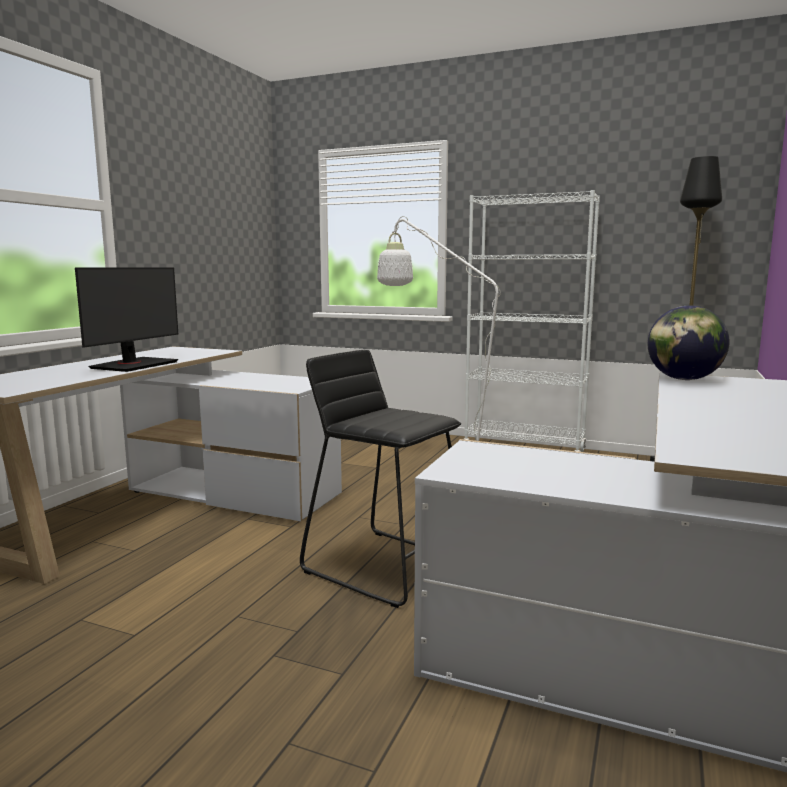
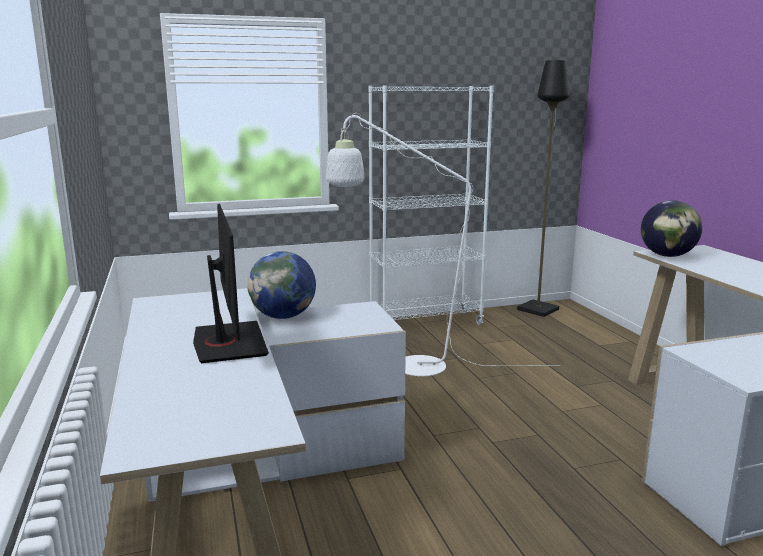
camera: 40 degrees left, 5 degrees up
black stool [300,349,461,608] -> none
none -> globe [248,251,316,319]

